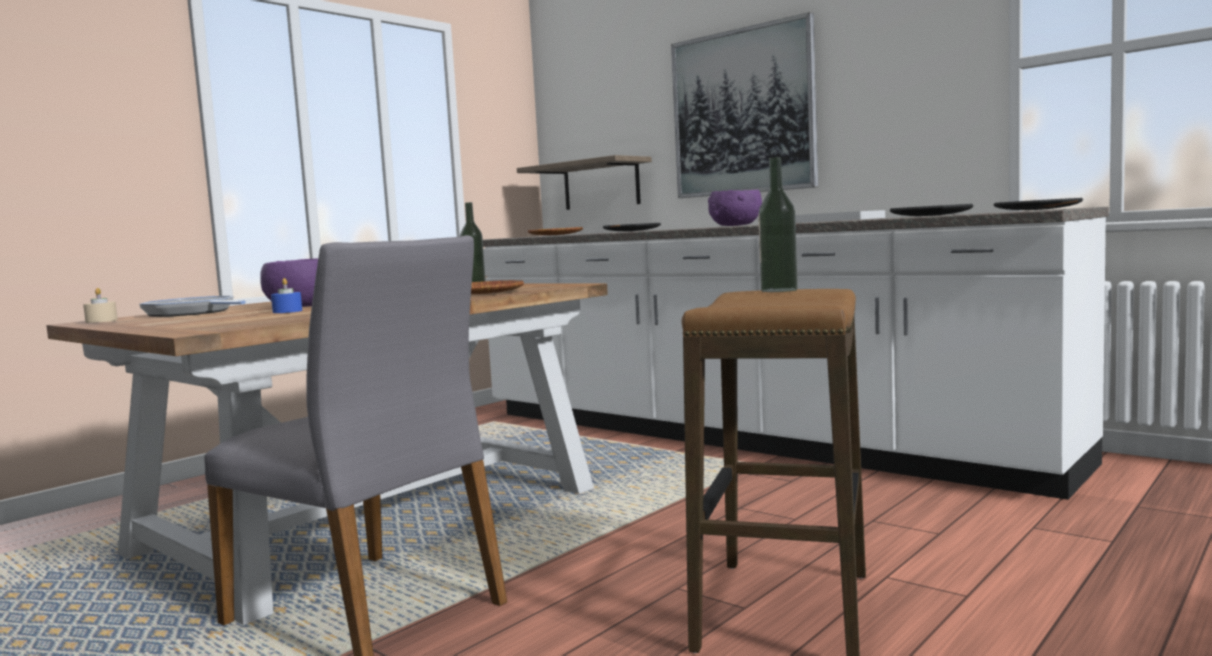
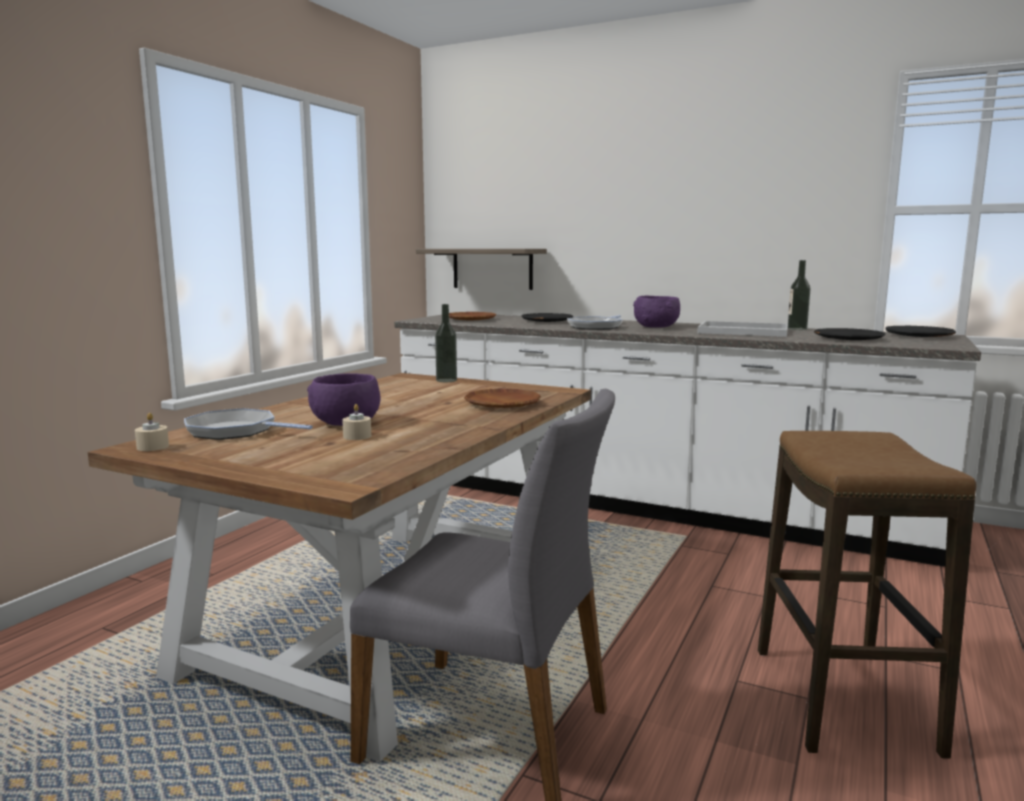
camera: 15 degrees left, 5 degrees up
blue candle [271,278,302,313] -> beige candle [342,404,371,440]
picture [671,12,818,198] -> none
bottle [758,157,797,292] -> bottle moved to [788,260,810,330]
none -> frying pan [567,315,623,330]

